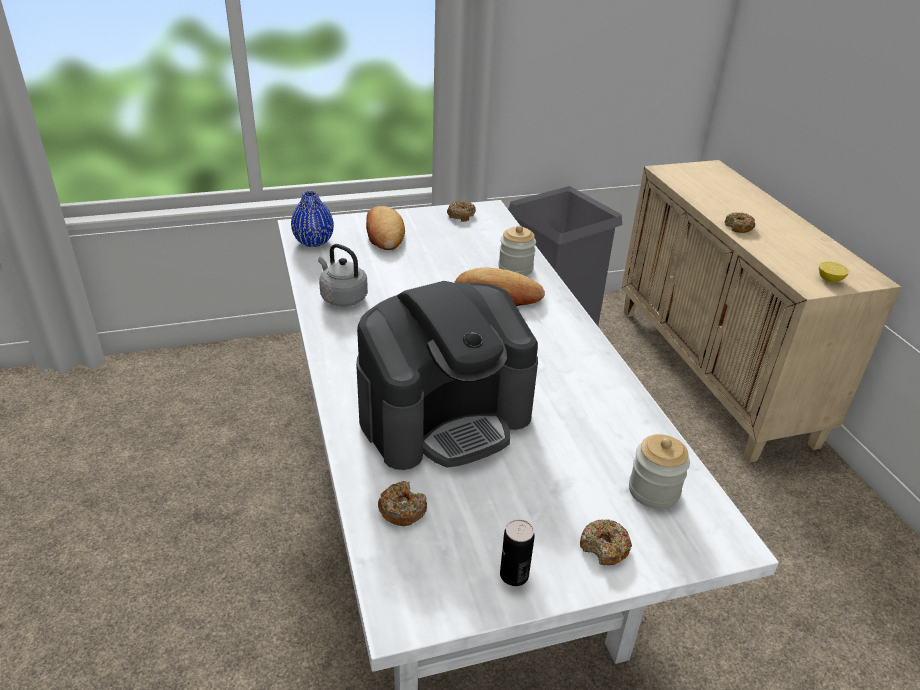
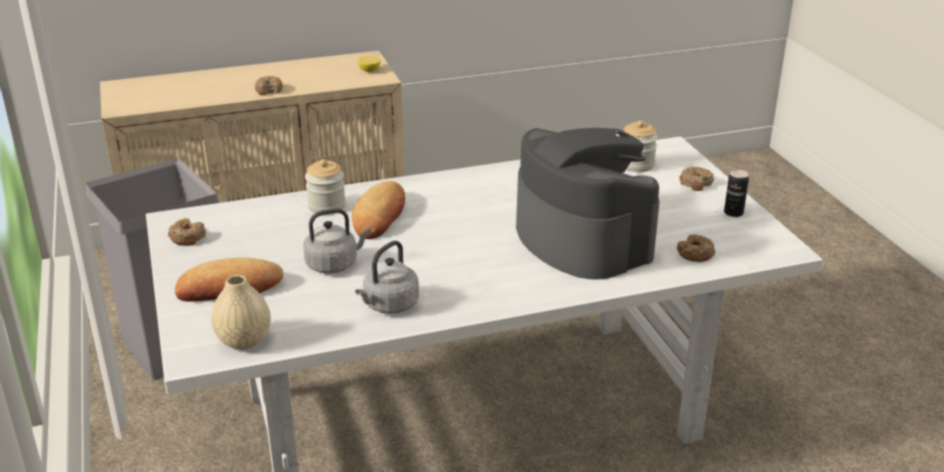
camera: 90 degrees left, 5 degrees down
blue vase [291,191,334,247] -> beige vase [211,275,271,349]
none -> grey kettle [303,208,371,274]

